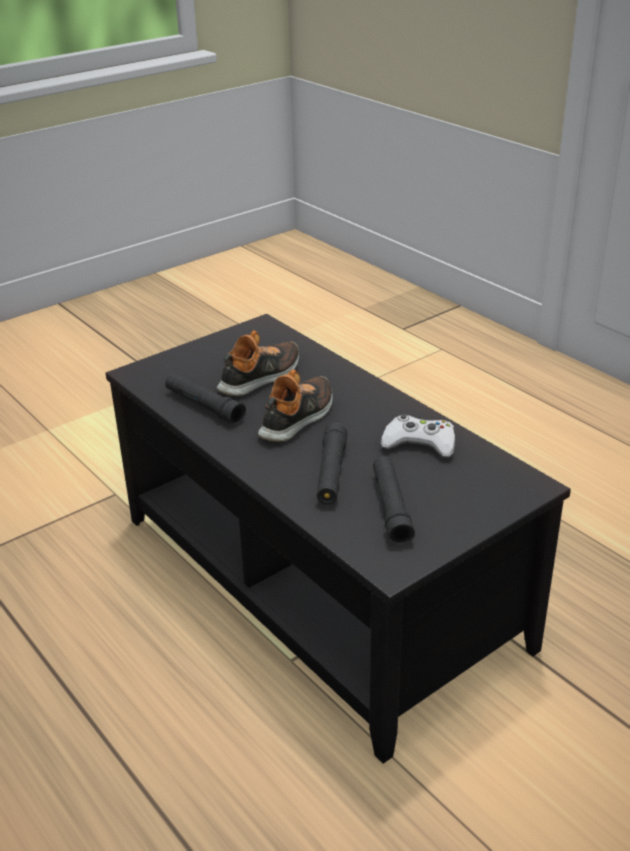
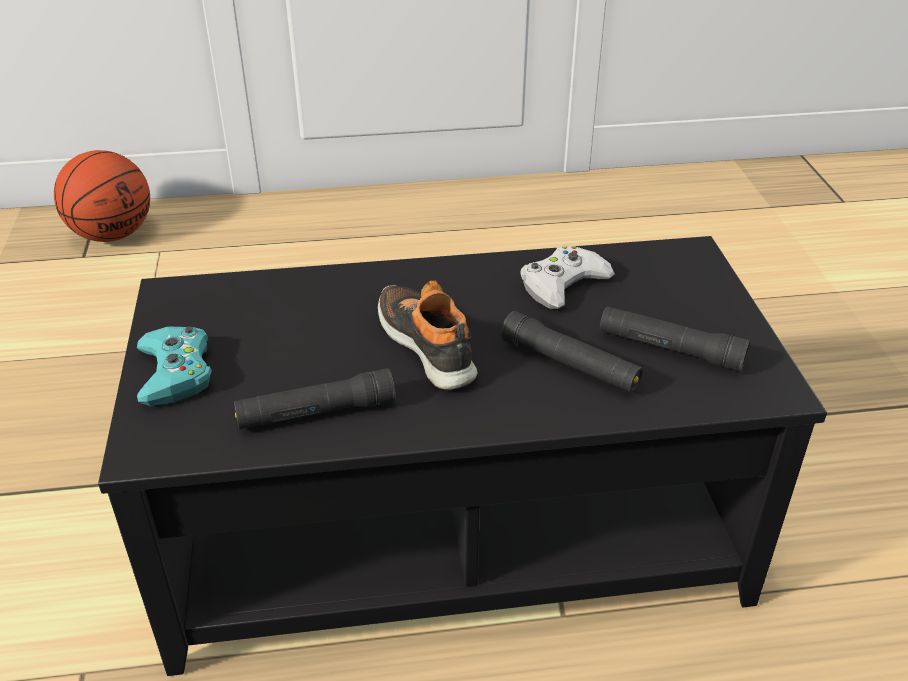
camera: 60 degrees left, 5 degrees up
shoe [217,330,299,397] -> none
none -> basketball [54,150,150,242]
none -> turquoise game controller [137,326,212,406]

